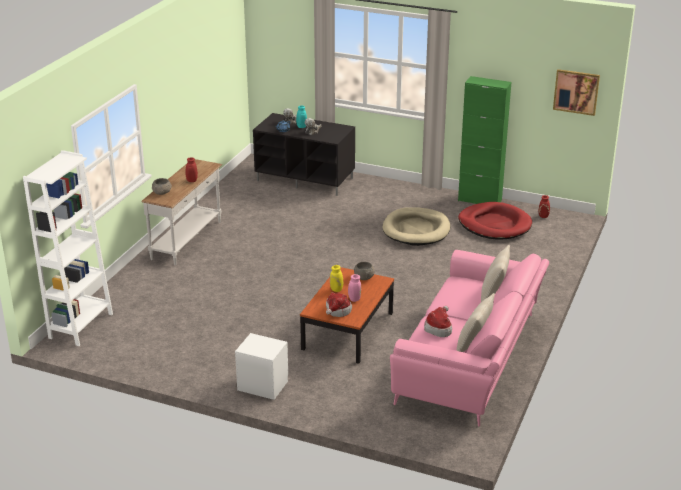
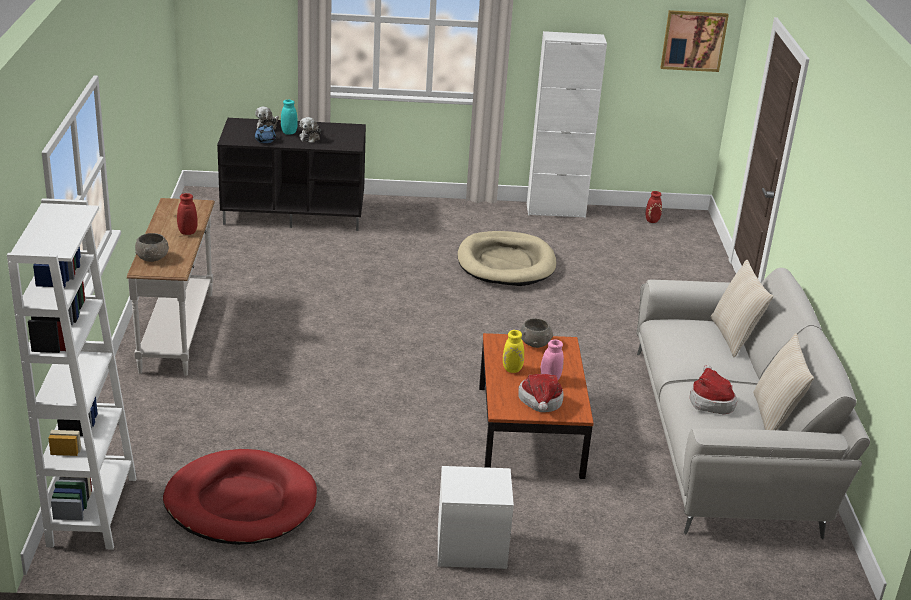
camera: 25 degrees left, 0 degrees up
pink sofa [390,250,549,426] -> grey sofa [636,268,870,539]
green cabinet [458,76,511,204] -> white cabinet [527,31,607,218]
red dog bed [458,202,532,239] -> red dog bed moved to [163,449,317,545]

